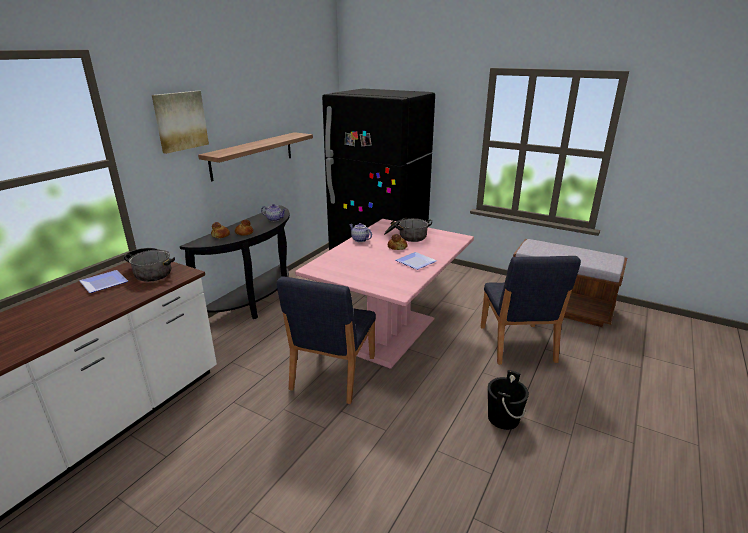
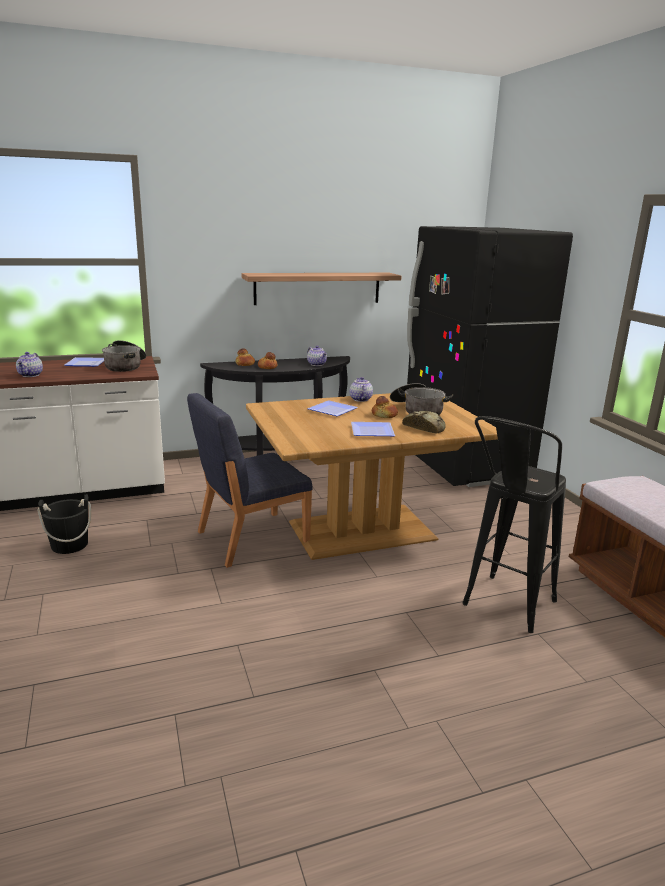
camera: 40 degrees right, 5 degrees down
picture [152,91,209,154] -> none
pink dining table [295,219,474,369] -> brown dining table [246,393,498,560]
blue chair [481,256,581,365] -> black stool [462,416,566,633]
black bucket [488,370,529,430] -> black bucket moved to [37,494,91,554]
none -> teapot [16,352,43,377]
none -> plate [307,400,358,416]
none -> bread [402,411,446,433]

